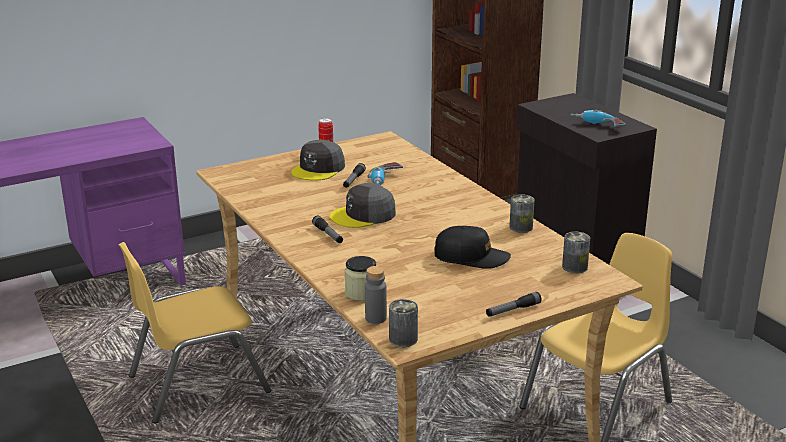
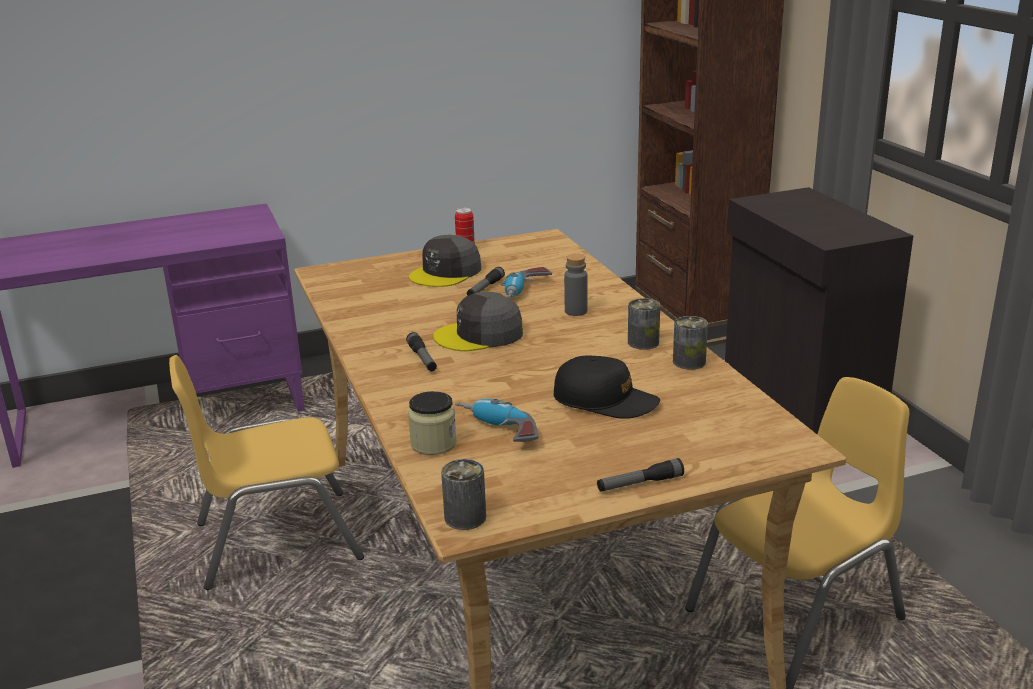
camera: 10 degrees right, 0 degrees up
grey bottle [365,266,387,324] -> grey bottle moved to [564,254,588,316]
can [562,232,590,273] -> can moved to [628,298,660,350]
power drill [571,109,626,127] -> power drill moved to [455,399,539,442]

